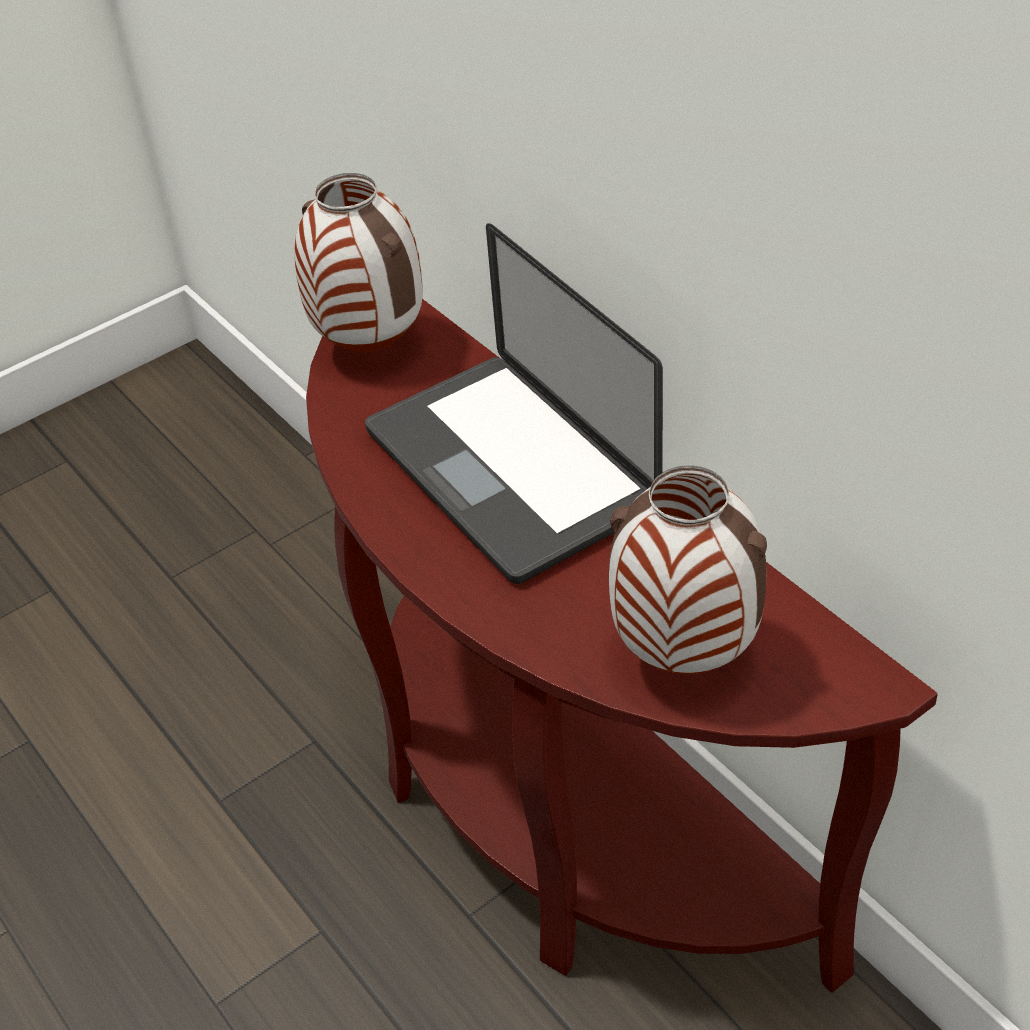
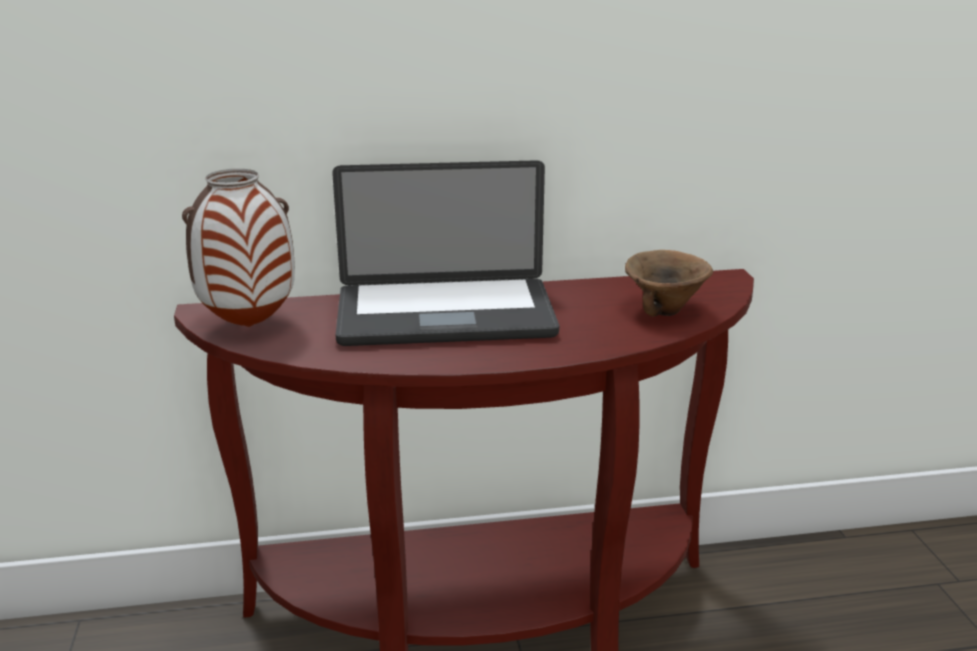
camera: 65 degrees left, 20 degrees down
vase [609,466,767,675] -> brown bowl [625,250,713,316]

